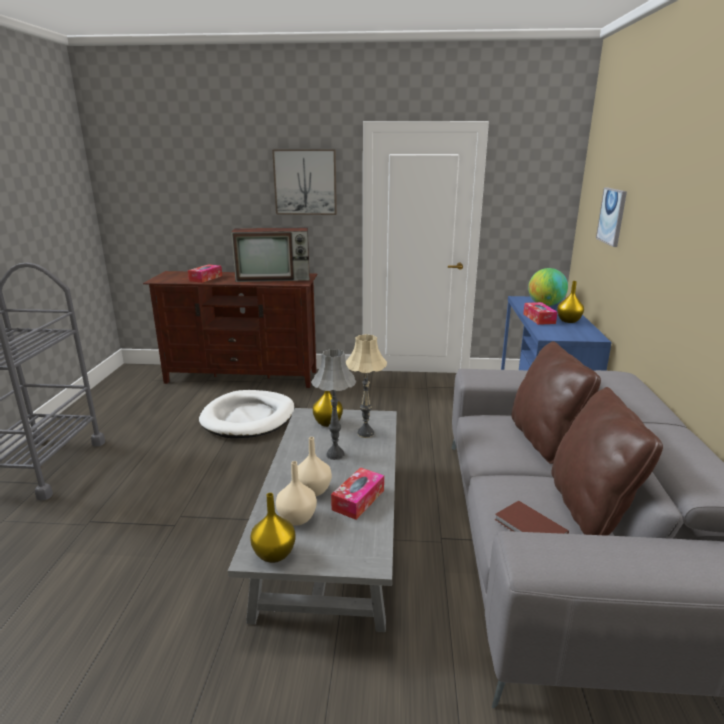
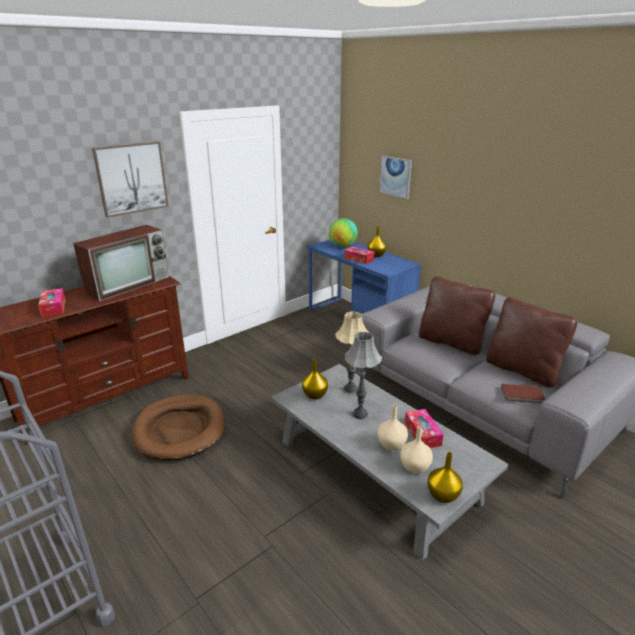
camera: 45 degrees left, 5 degrees up
white dog bed [199,390,295,438] -> brown dog bed [132,395,225,460]

